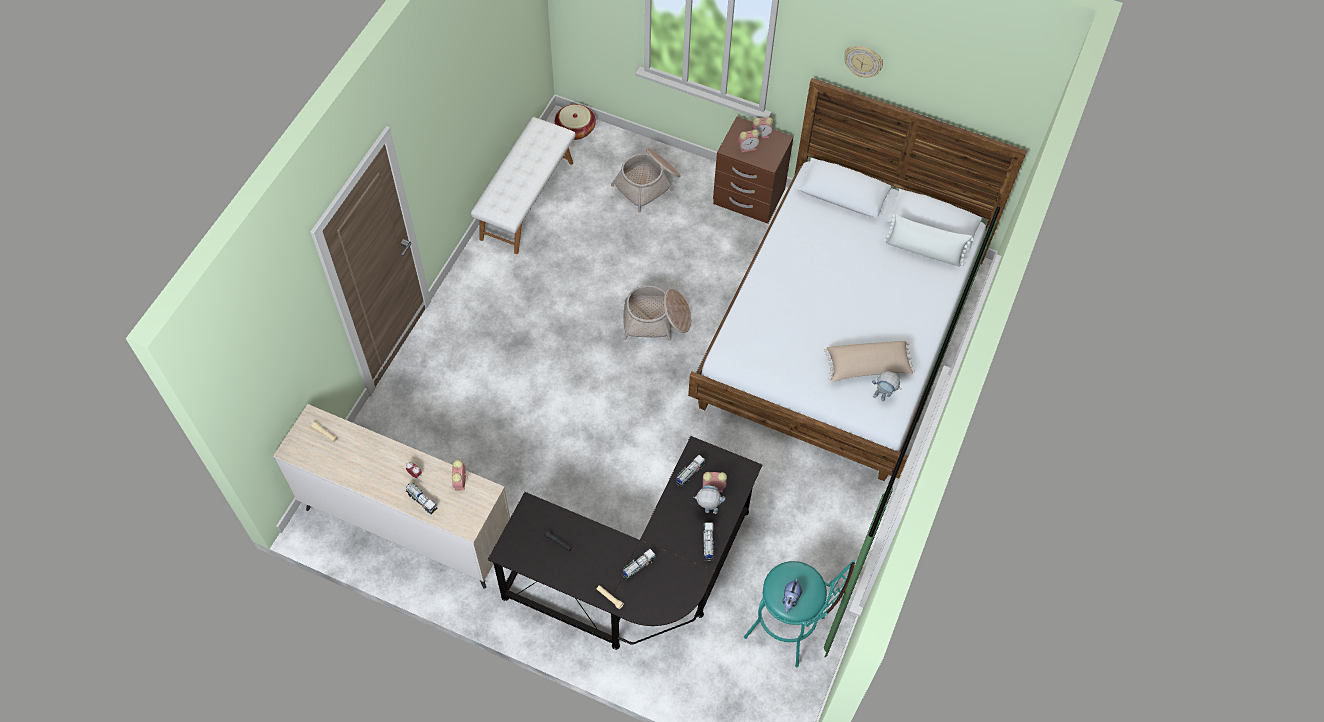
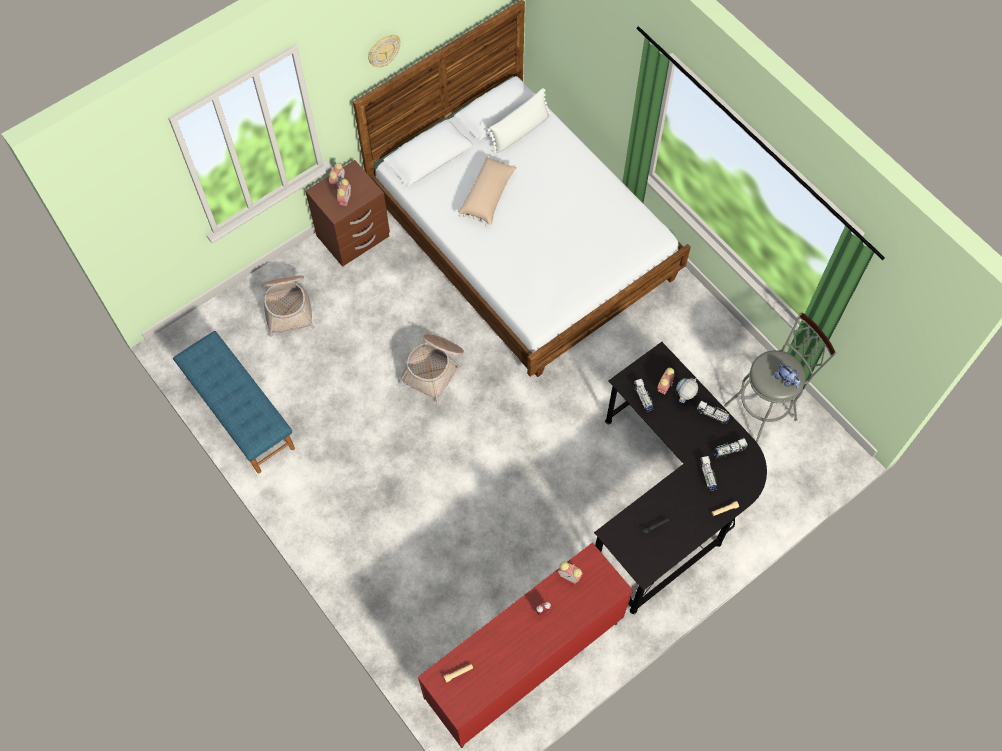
camera: 60 degrees left, 5 degrees up
beige dresser [273,404,510,589] -> red dresser [418,542,633,748]
toy truck [406,483,438,514] -> toy truck moved to [713,438,748,459]
white bench [471,117,575,254] -> blue bench [173,331,295,473]
basket [555,104,596,140] -> none
turquoise stool [744,560,856,667] -> grey stool [724,312,837,443]
beige pillow [824,341,915,382] -> beige pillow moved to [459,156,516,226]
toy robot [872,371,901,401] -> none

